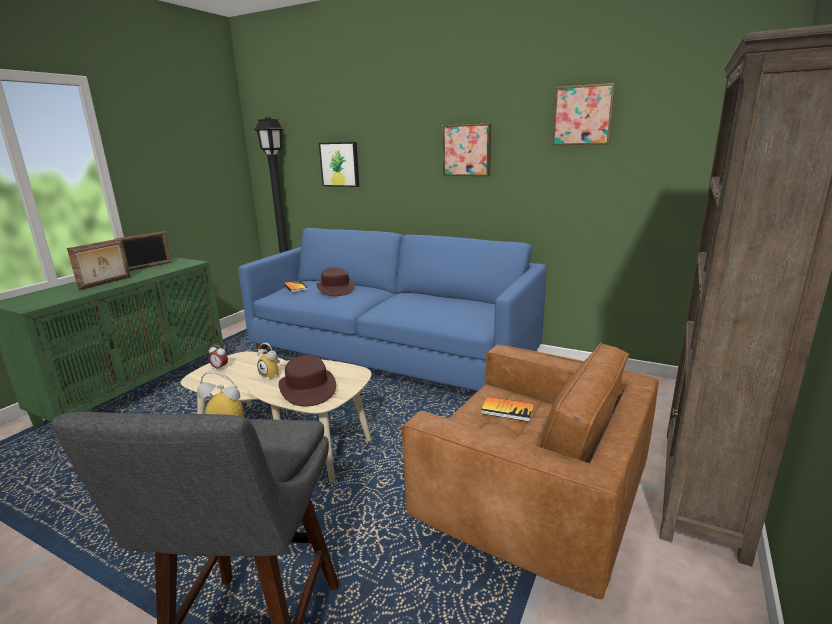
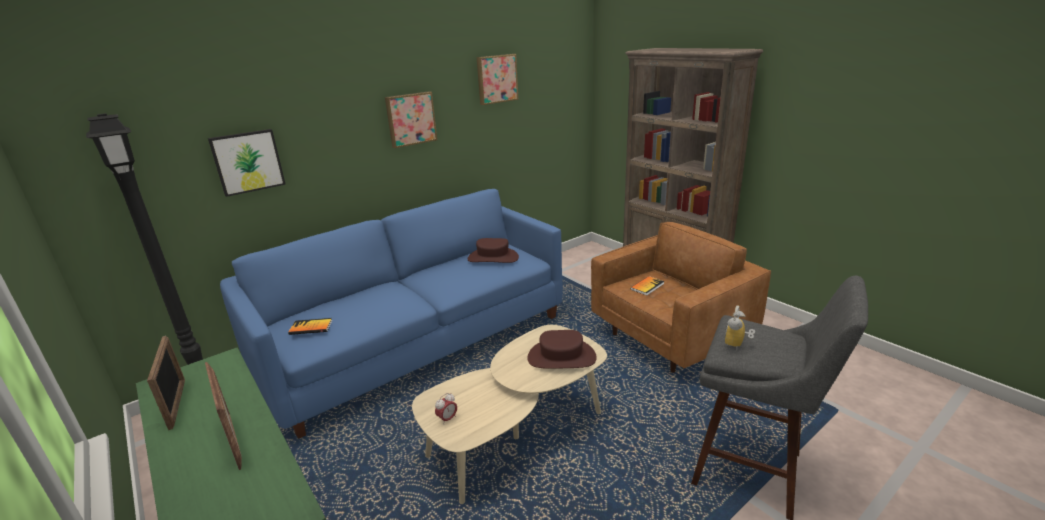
camera: 65 degrees left, 5 degrees up
alarm clock [257,343,280,380] -> none
brown hat [316,268,355,296] -> brown hat moved to [467,238,519,263]

